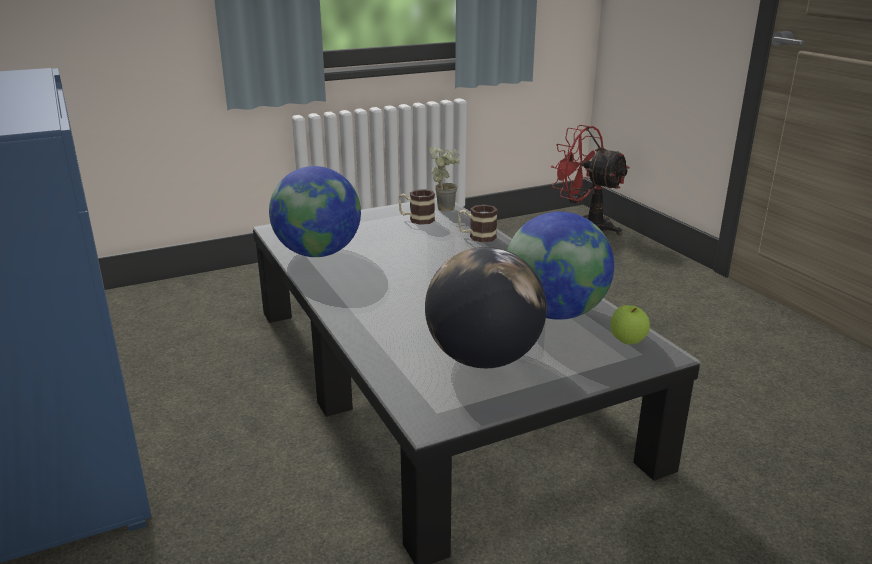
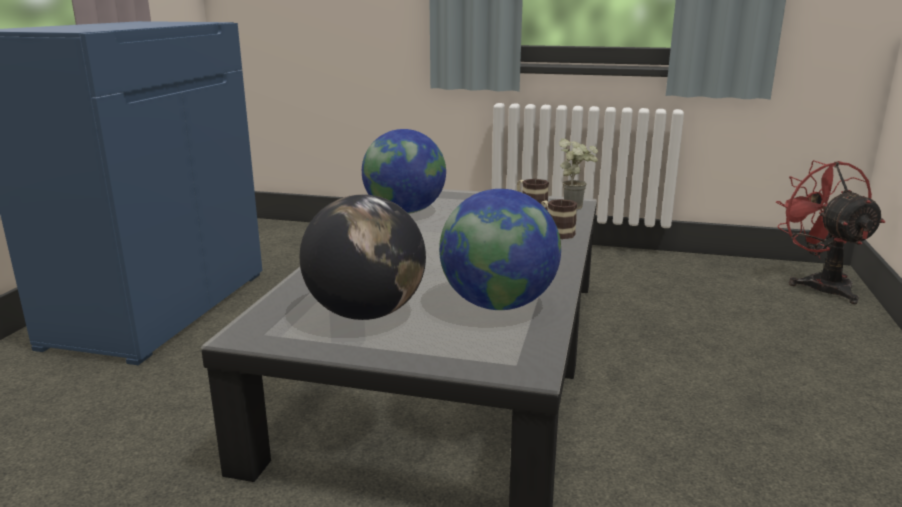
camera: 40 degrees right, 5 degrees down
apple [610,305,650,345] -> none

